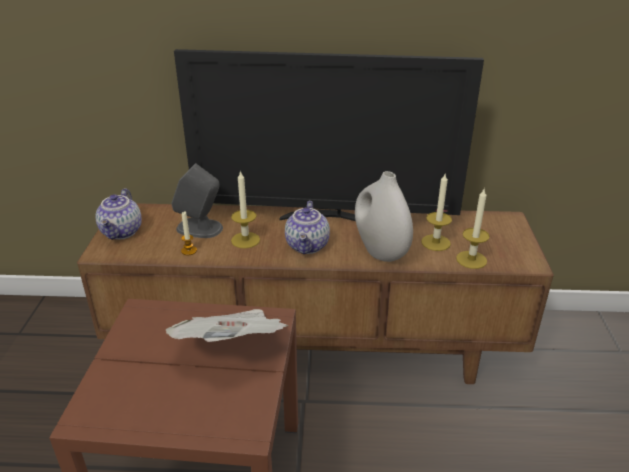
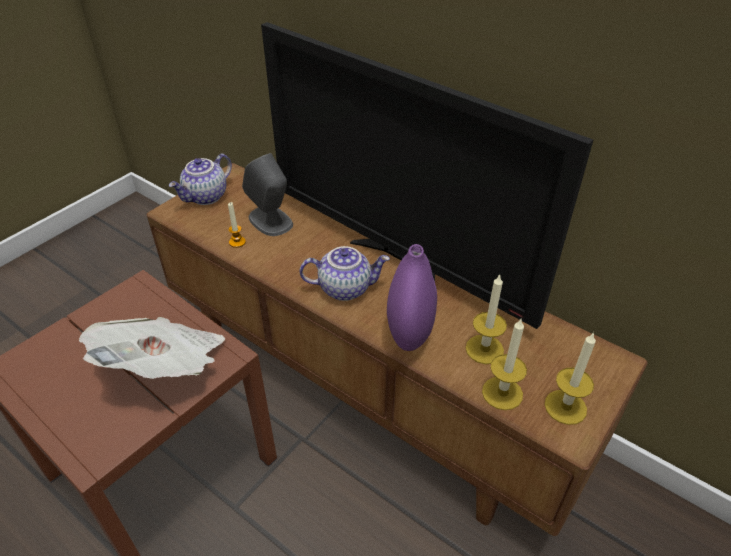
camera: 35 degrees right, 10 degrees up
candle [231,170,260,249] -> candle moved to [545,332,596,425]
teapot [285,201,330,254] -> teapot turned 135 degrees counterclockwise [300,246,390,301]
white vase [355,171,413,262] -> purple vase [387,244,437,351]

